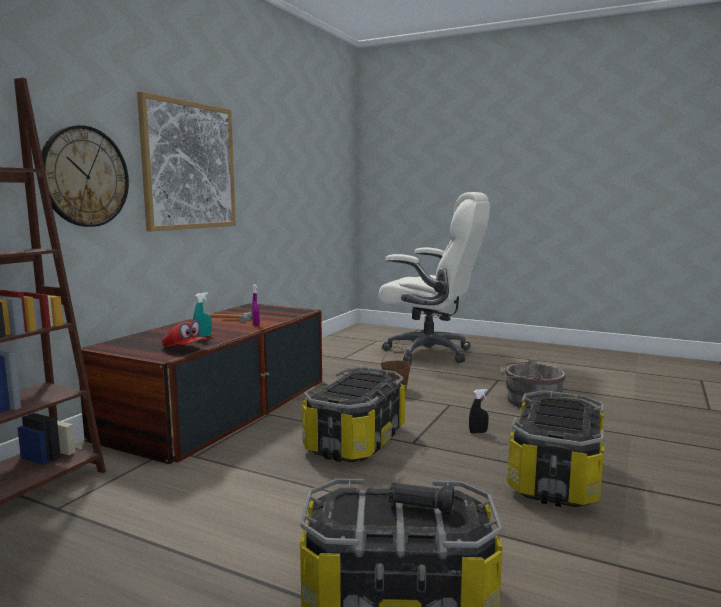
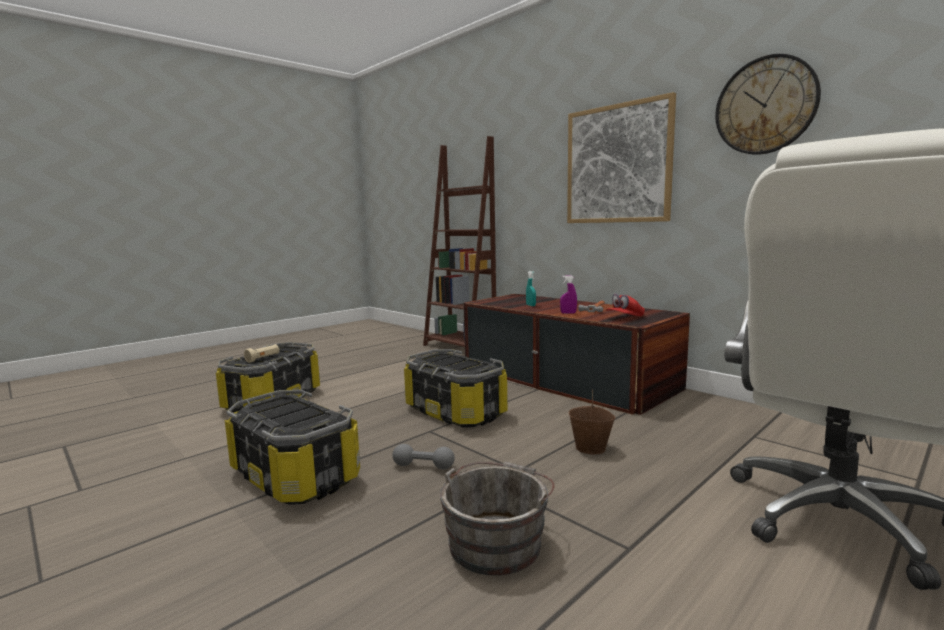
camera: 110 degrees right, 0 degrees up
wall clock [41,125,129,227] -> wall clock moved to [715,54,821,155]
red cap [162,320,208,347] -> red cap moved to [606,294,645,316]
black flashlight [389,482,454,515] -> beige flashlight [244,344,280,363]
black spray bottle [469,389,489,433] -> grey dumbbell [392,444,455,469]

